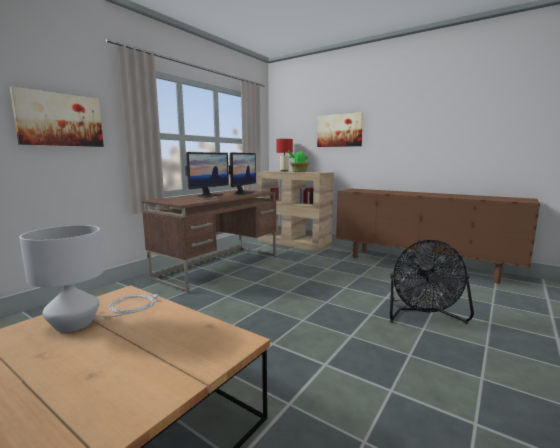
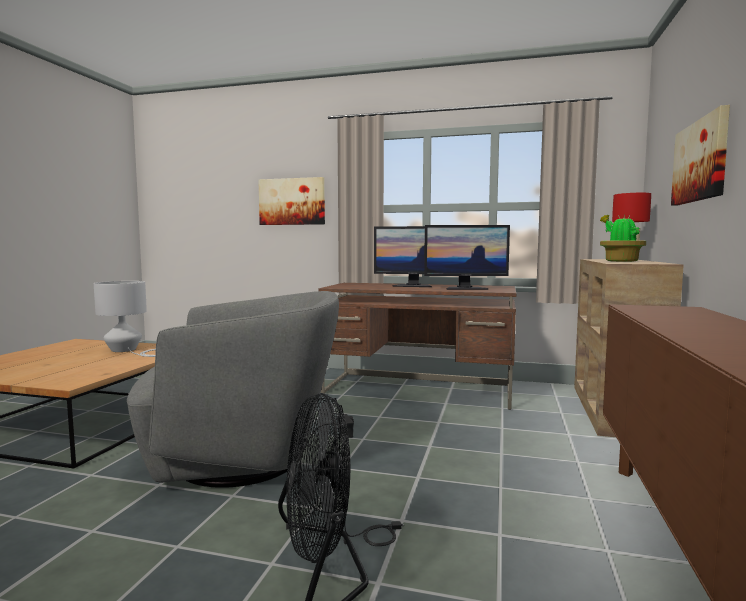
camera: 70 degrees right, 5 degrees down
none -> grey armchair [127,291,339,488]

